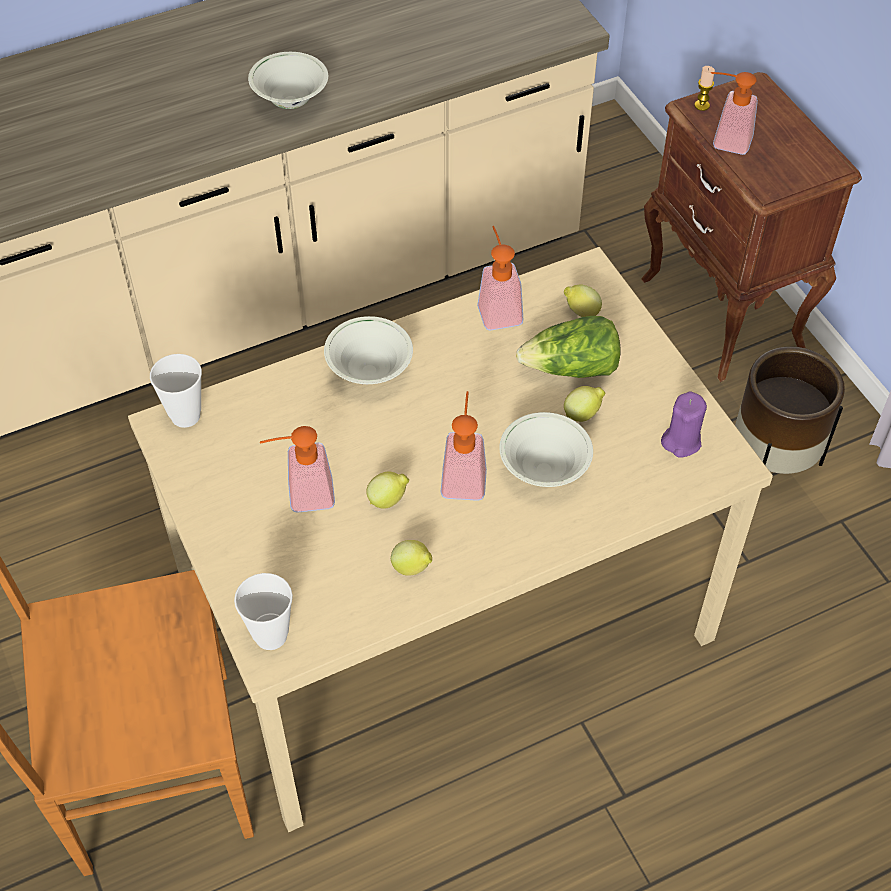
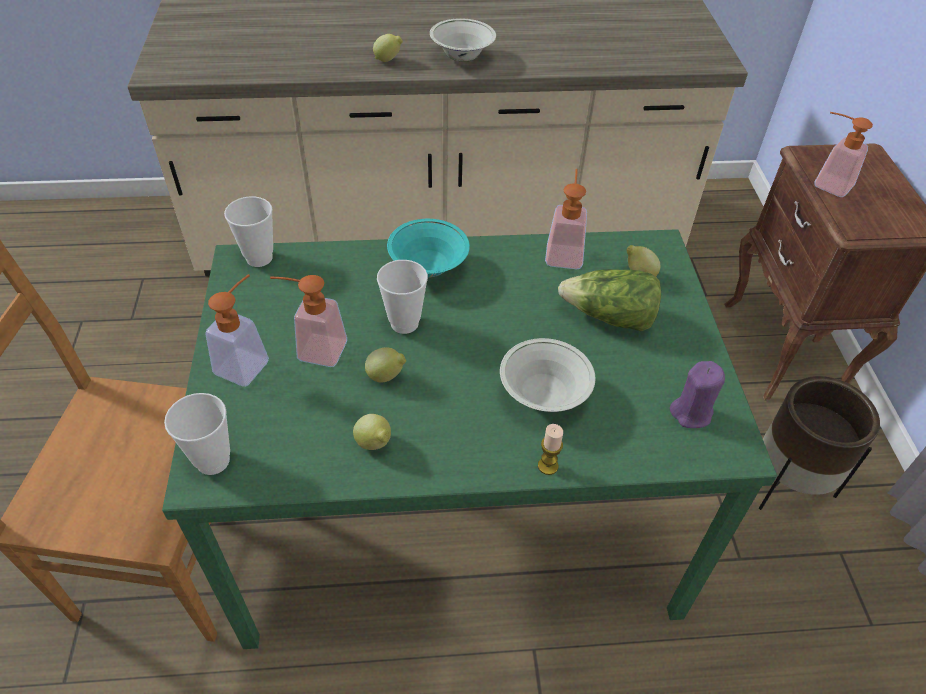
camera: 20 degrees right, 5 degrees down
beige dining table [128,247,773,832] -> green dining table [162,229,777,649]
white bowl [324,316,413,384] -> turquoise bowl [387,219,470,278]
soap dispenser [441,391,487,501] -> soap dispenser moved to [206,274,269,387]
lemon [564,386,606,422] -> lemon moved to [373,34,403,62]
candle [694,66,715,111] -> candle moved to [538,424,563,475]
none -> cup [377,260,428,334]

